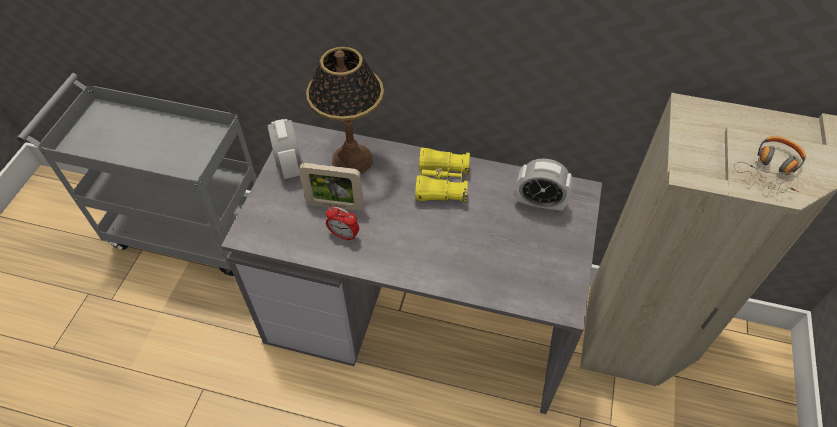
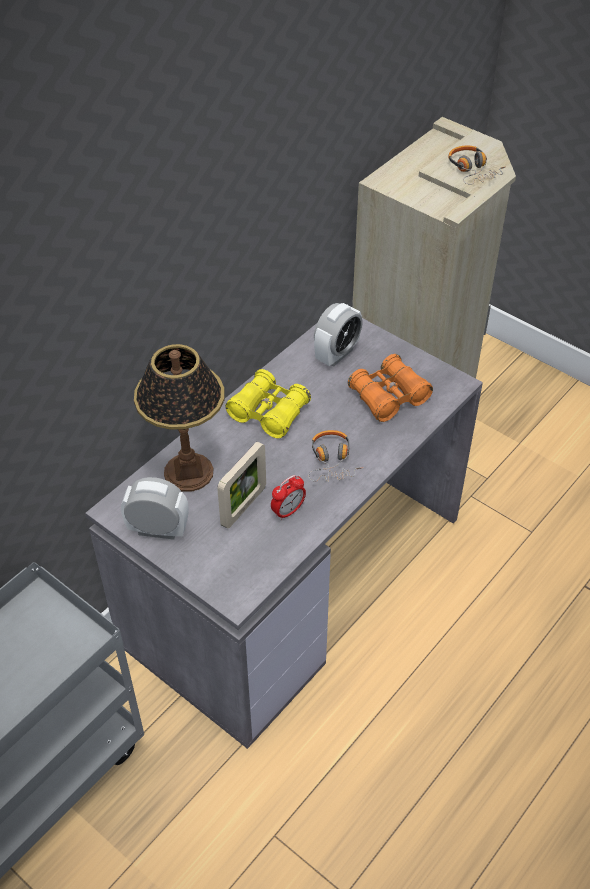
camera: 65 degrees left, 5 degrees down
none -> headphones [308,430,361,482]
none -> orange binoculars [348,354,433,422]

